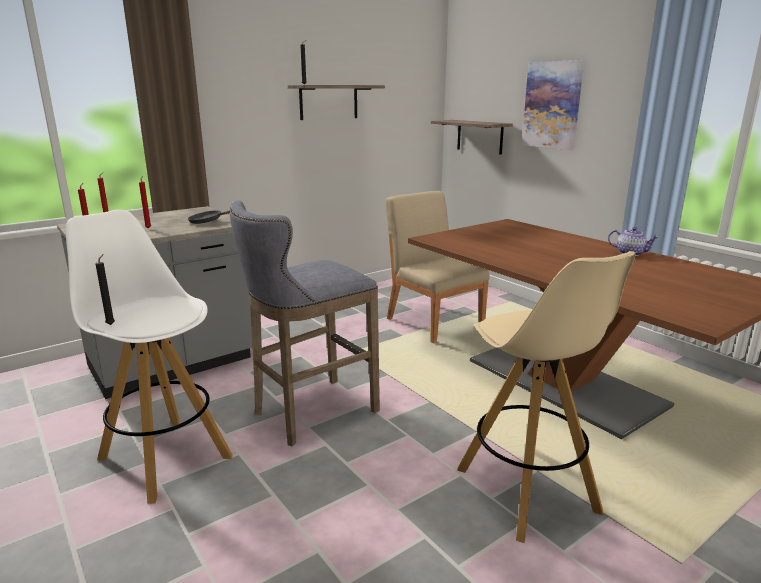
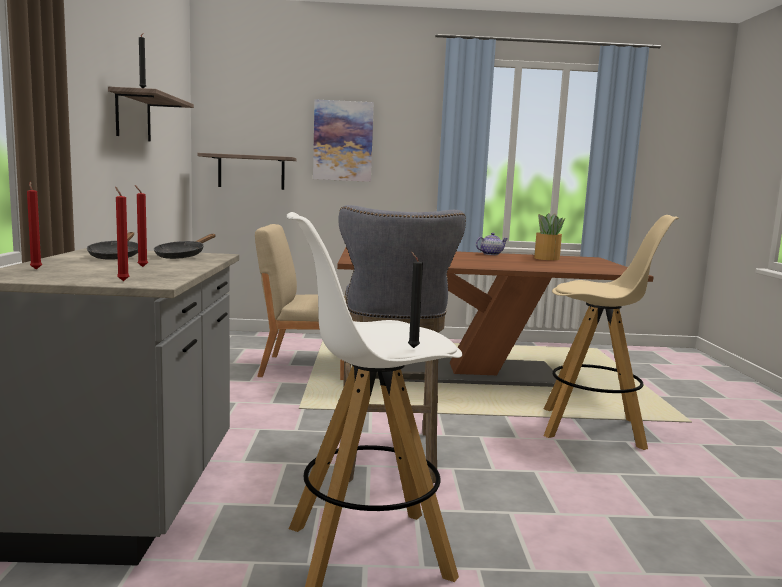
camera: 55 degrees left, 10 degrees down
none -> black frying pan [87,232,138,260]
none -> potted plant [534,213,566,260]

